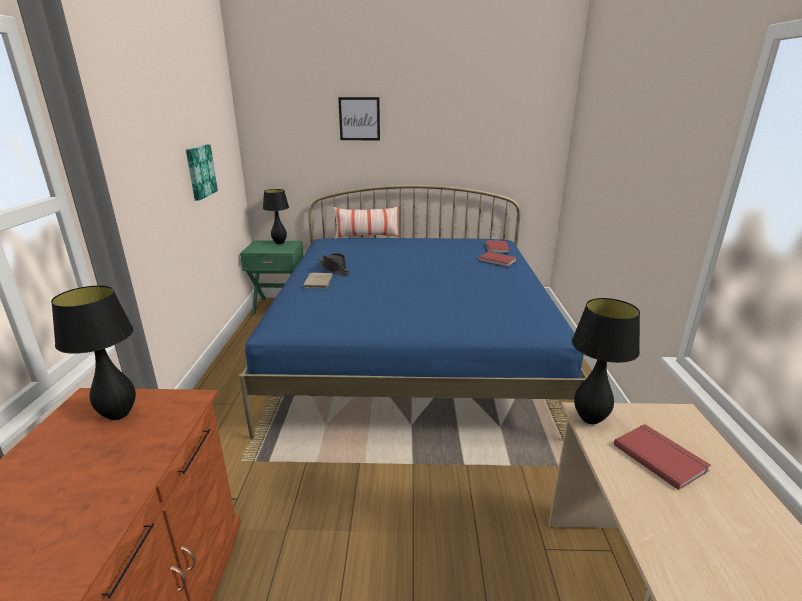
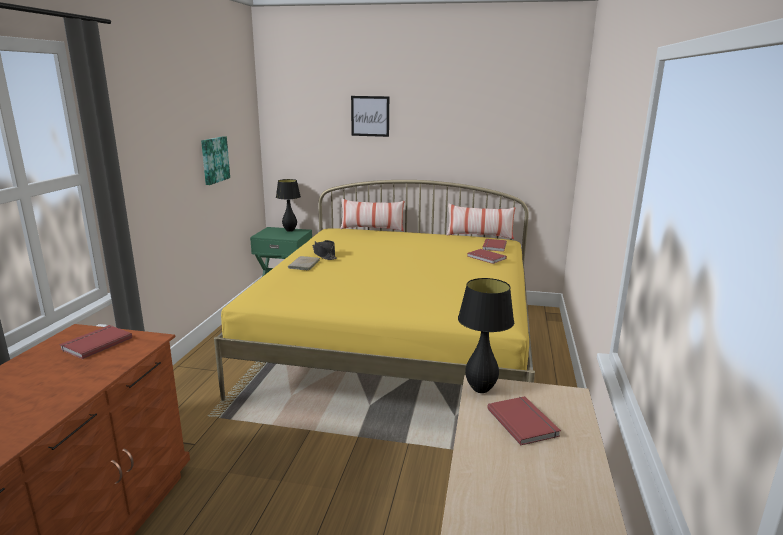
camera: 10 degrees right, 5 degrees down
black table lamp [51,286,136,420] -> red book [59,325,132,359]
blue bed [239,184,588,440] -> yellow bed [214,180,535,401]
none -> pillow [446,204,515,239]

